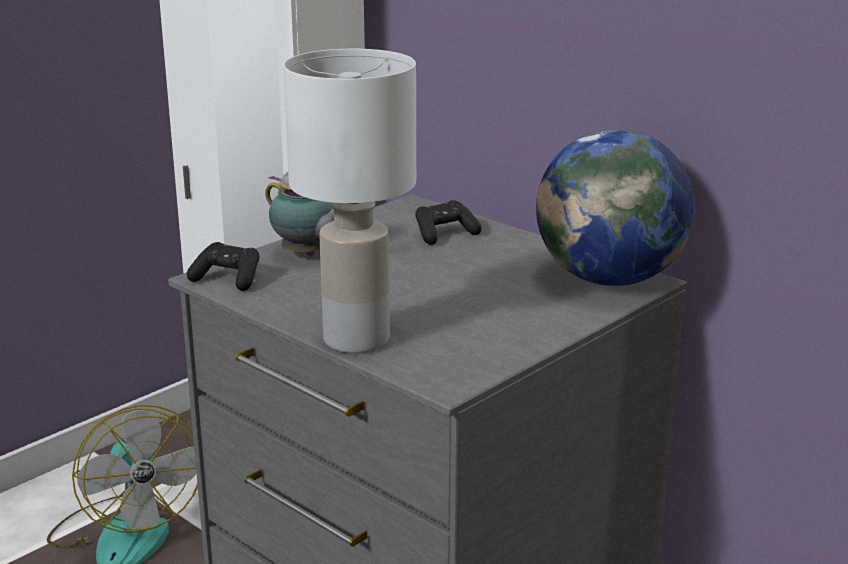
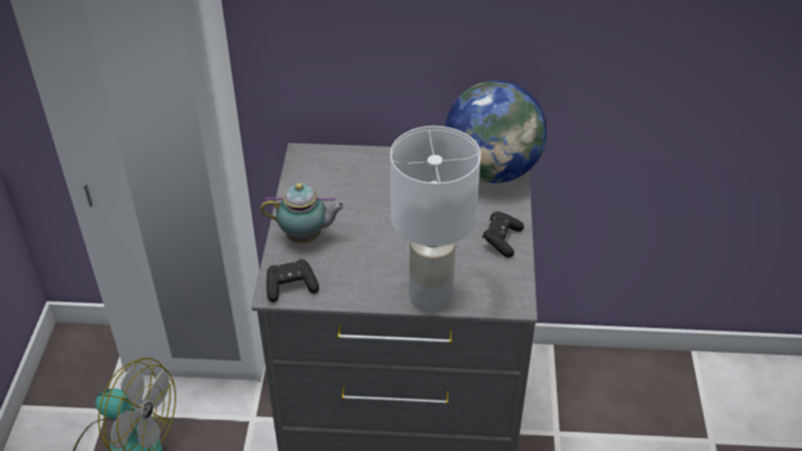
camera: 40 degrees left, 20 degrees up
black game controller [415,200,482,245] -> black game controller moved to [482,212,524,258]

